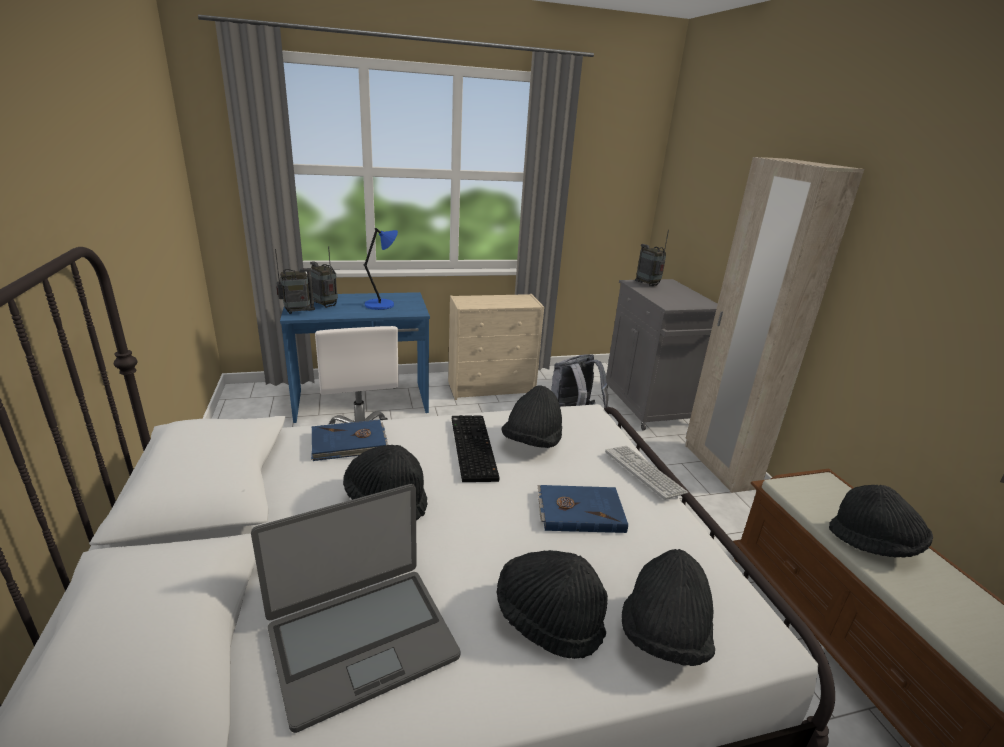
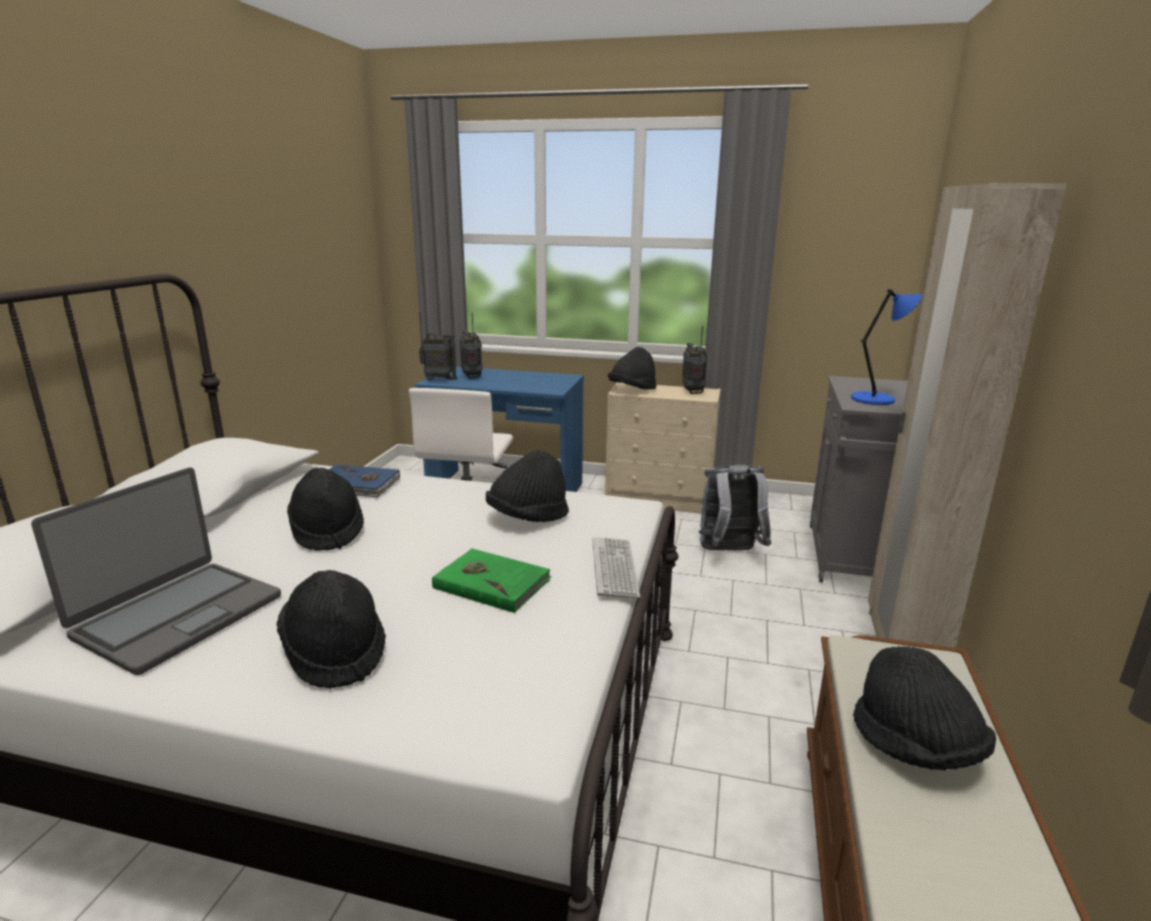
camera: 30 degrees right, 5 degrees down
laptop [251,484,460,733] -> laptop turned 60 degrees counterclockwise [31,467,281,675]
blue table lamp [364,228,398,310] -> blue table lamp moved to [851,289,922,405]
keyboard [452,415,500,482] -> none
blue book [538,485,628,533] -> green book [432,548,552,613]
black hat [622,549,715,666] -> black hat moved to [608,347,657,390]
radio [635,230,669,286] -> radio moved to [682,325,708,394]

